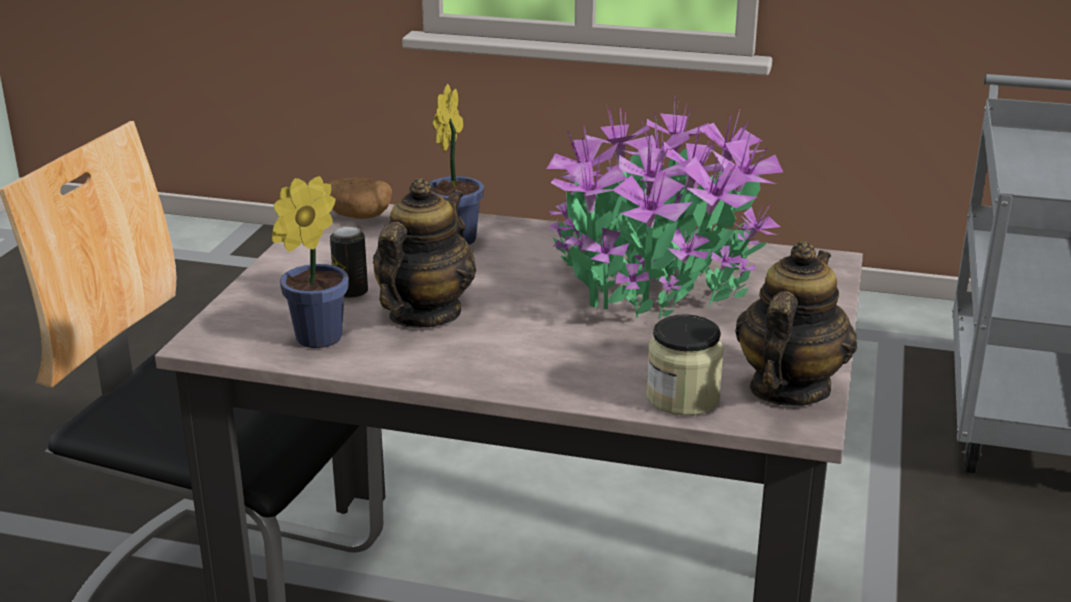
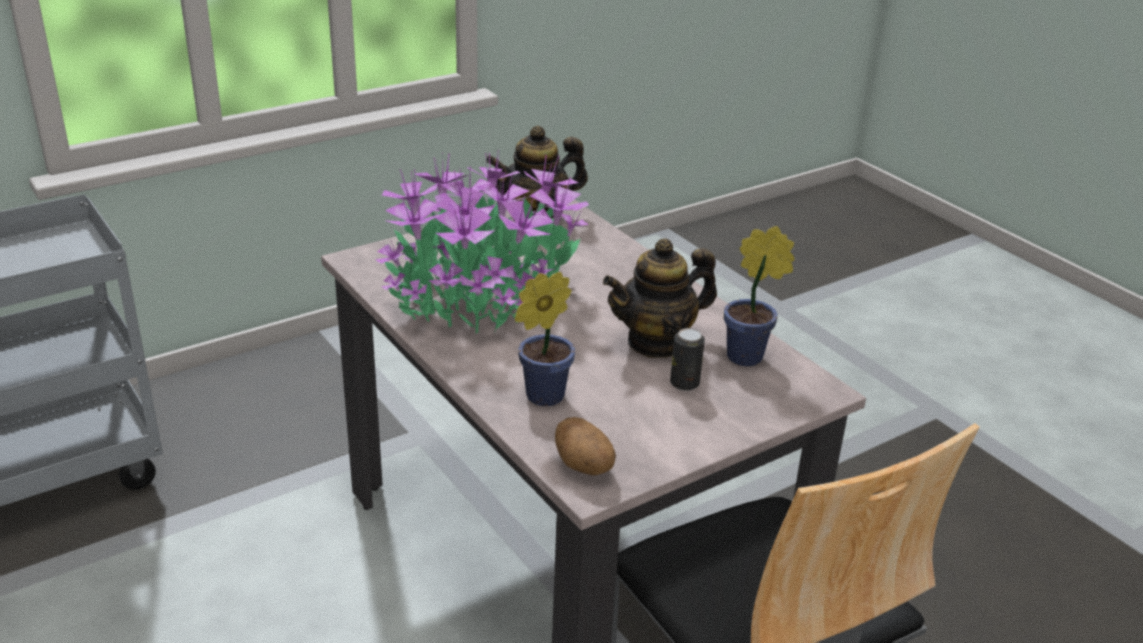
camera: 140 degrees left, 5 degrees up
jar [646,314,724,416] -> none

